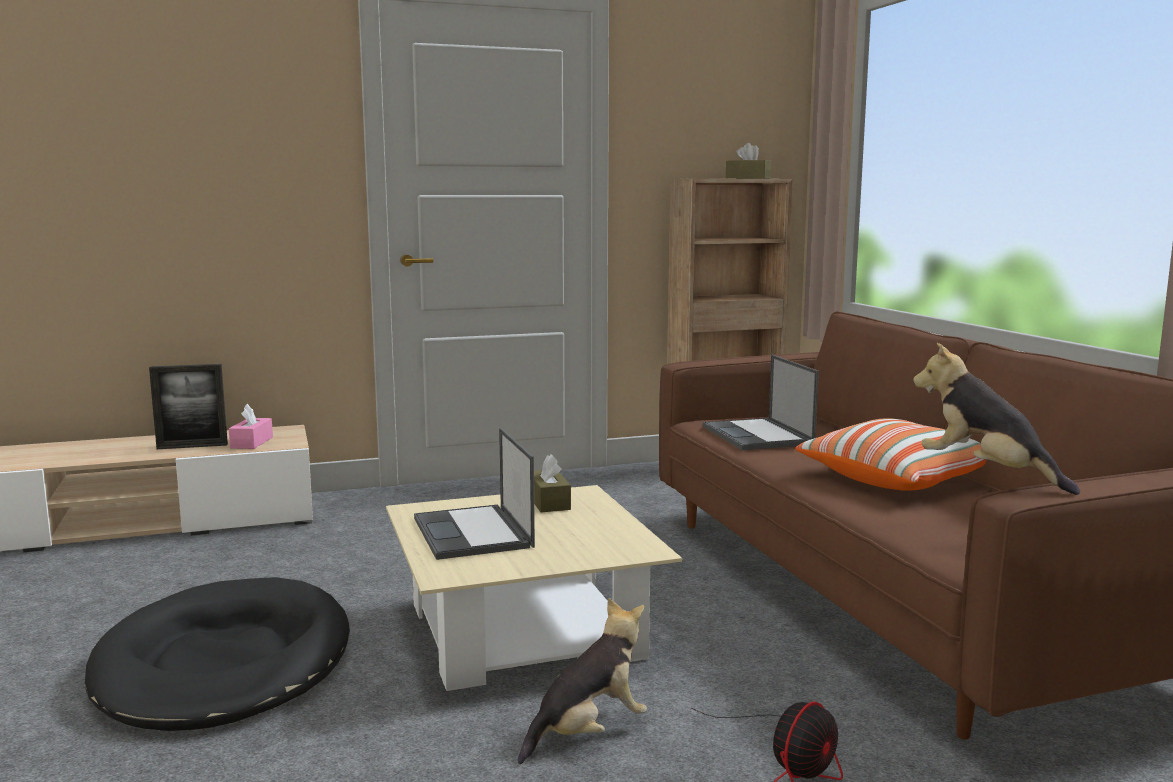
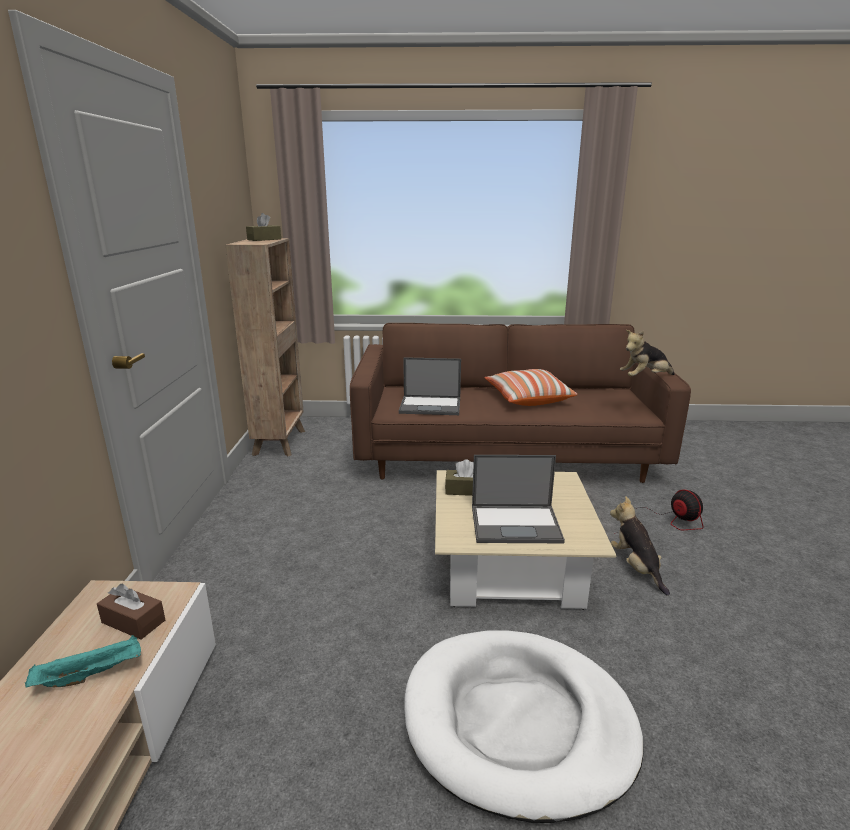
camera: 70 degrees left, 10 degrees up
black dog bed [85,577,350,731] -> white dog bed [404,630,643,823]
picture frame [149,364,228,449] -> turquoise tray [25,635,141,688]
pink tissue box [229,404,273,449] -> brown tissue box [97,584,165,640]

